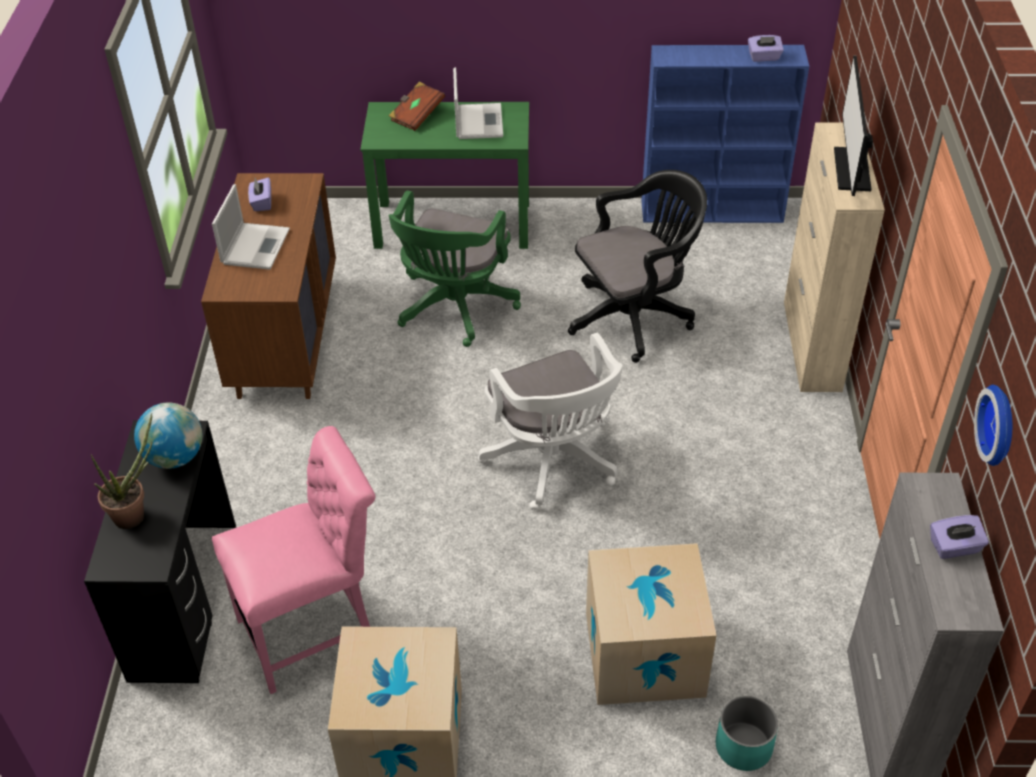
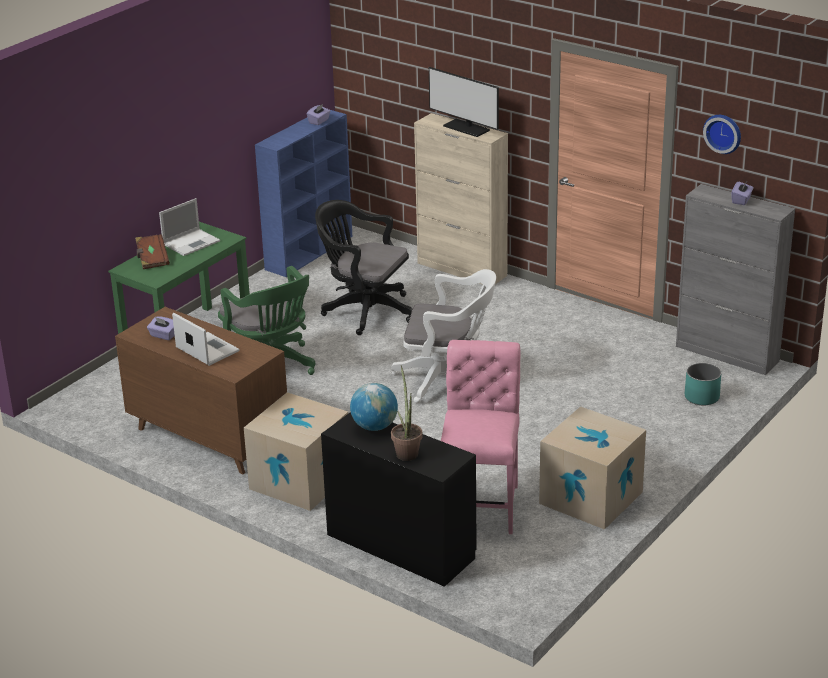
camera: 55 degrees left, 15 degrees down
laptop [453,67,503,139] -> laptop turned 105 degrees clockwise [159,198,220,256]
black office chair [568,170,707,363] -> black office chair turned 75 degrees counterclockwise [315,200,413,335]
cardboard box [586,543,717,705] -> cardboard box moved to [244,392,348,511]

